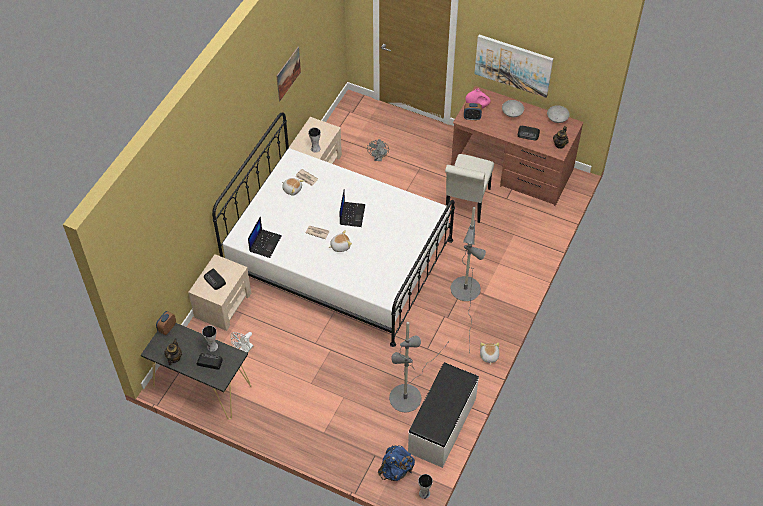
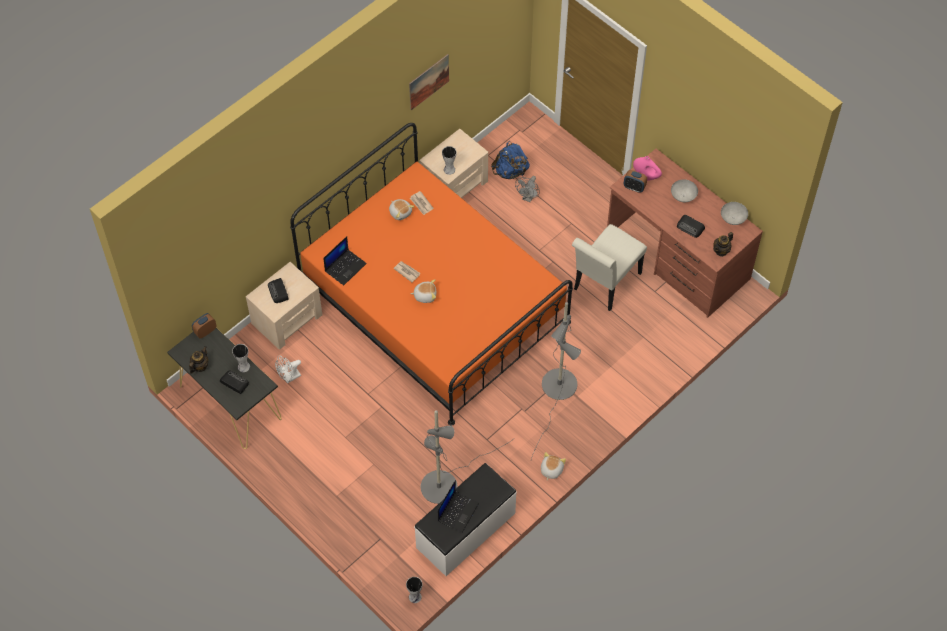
camera: 20 degrees right, 5 degrees up
white bed [212,113,455,347] -> orange bed [290,123,573,426]
laptop [339,191,365,227] -> laptop moved to [438,480,479,533]
blue backpack [378,445,415,481] -> blue backpack moved to [491,141,530,179]
picture [474,35,553,98] -> none

